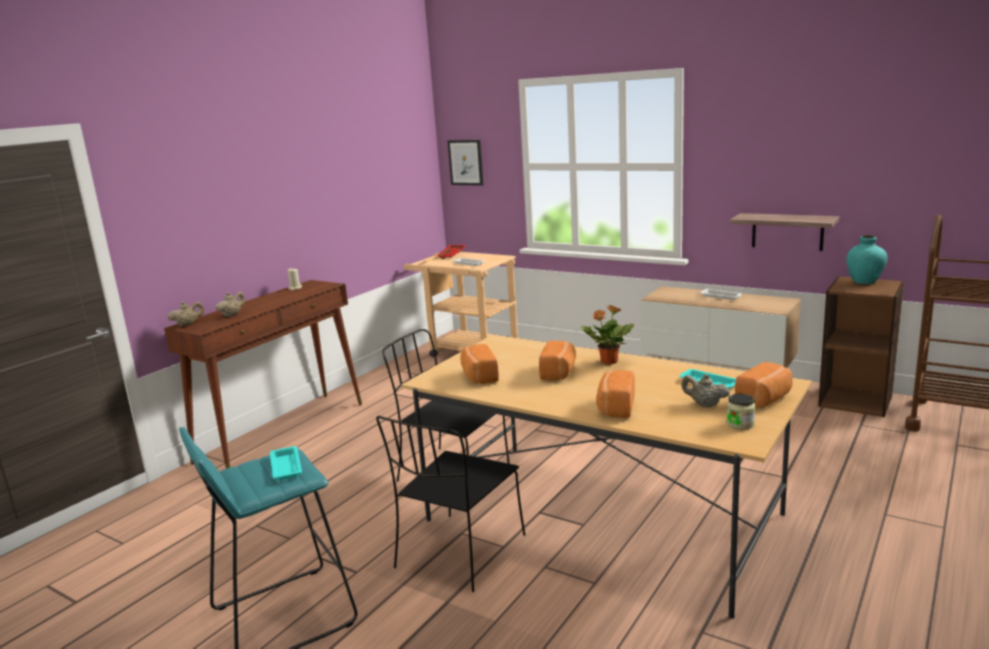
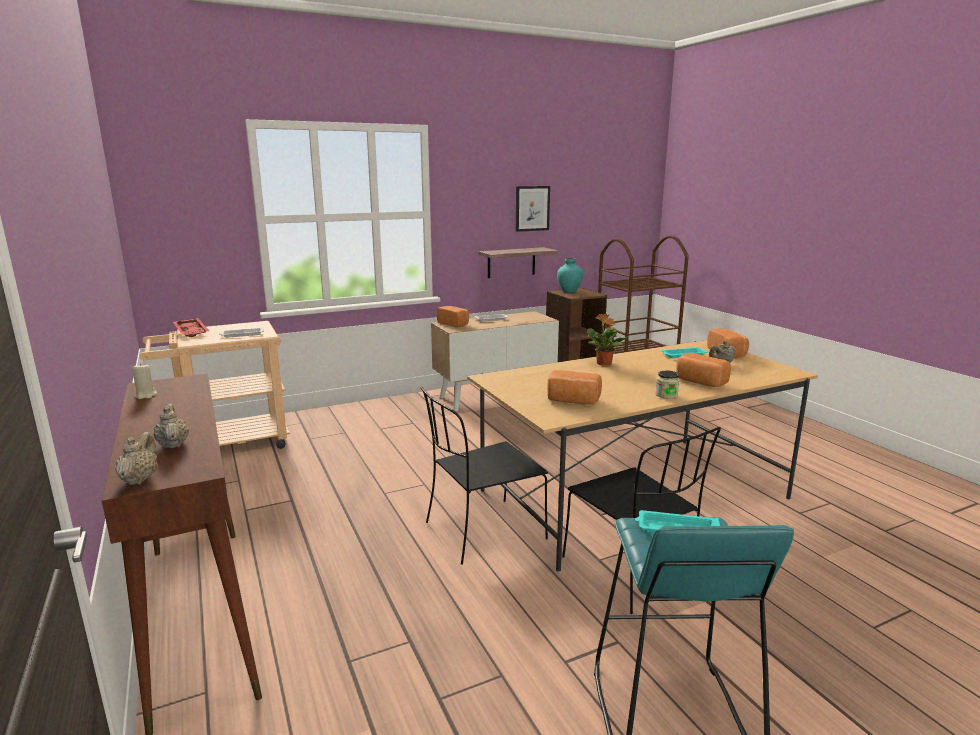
camera: 60 degrees left, 0 degrees up
picture [448,140,483,186] -> picture moved to [516,186,550,232]
bread [539,341,576,381] -> bread moved to [437,306,469,327]
jar [727,394,756,430] -> jar moved to [655,371,679,399]

